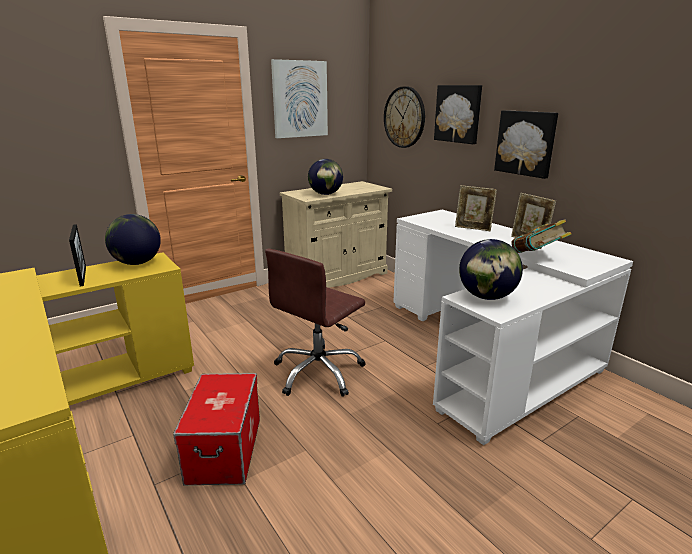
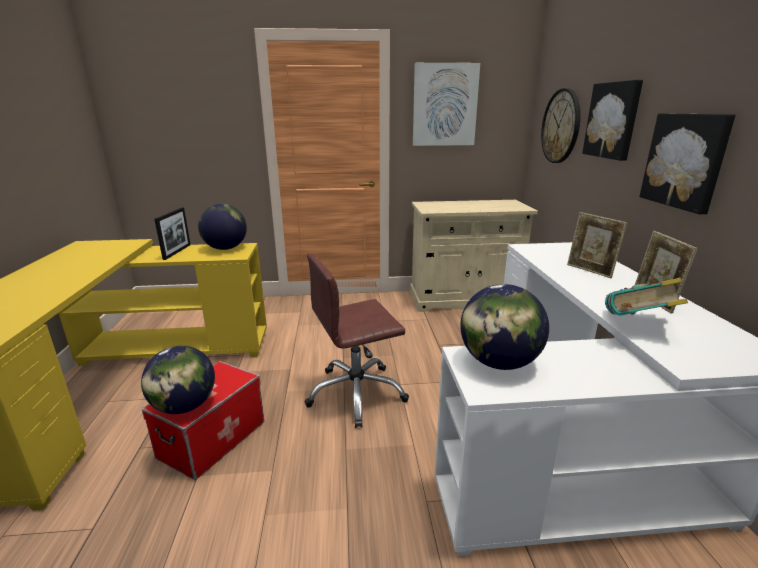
camera: 30 degrees right, 0 degrees up
globe [308,159,343,195] -> globe moved to [141,346,215,414]

